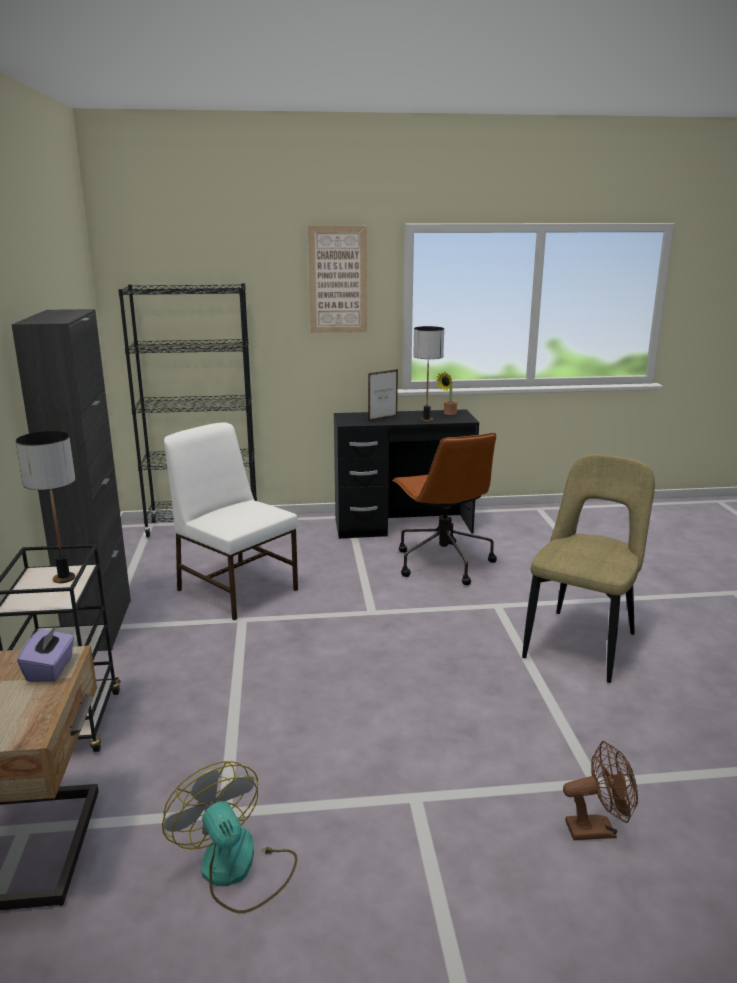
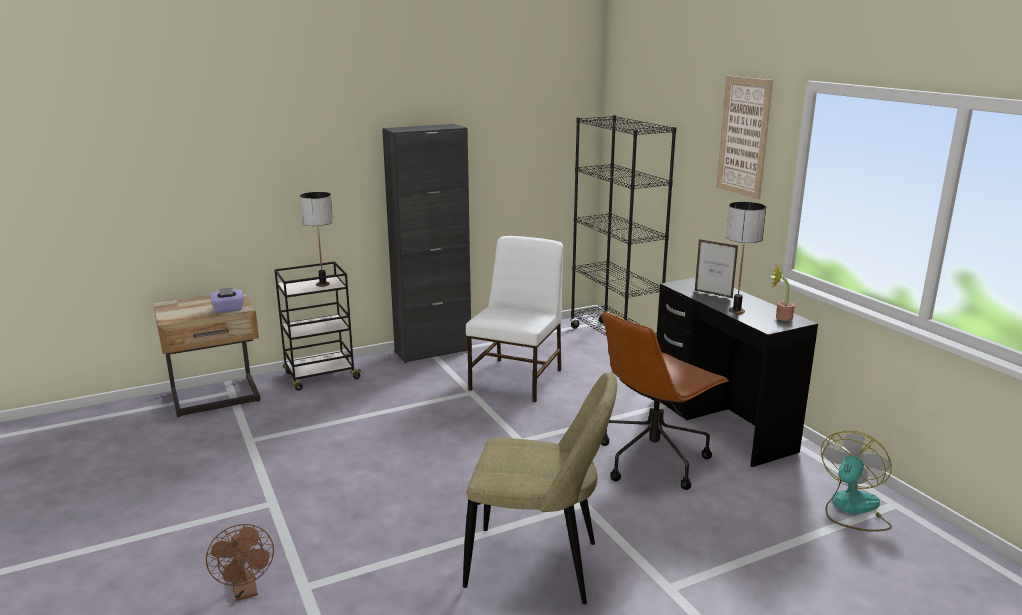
camera: 70 degrees right, 0 degrees up
fan [162,761,297,913] -> fan moved to [821,431,892,532]

